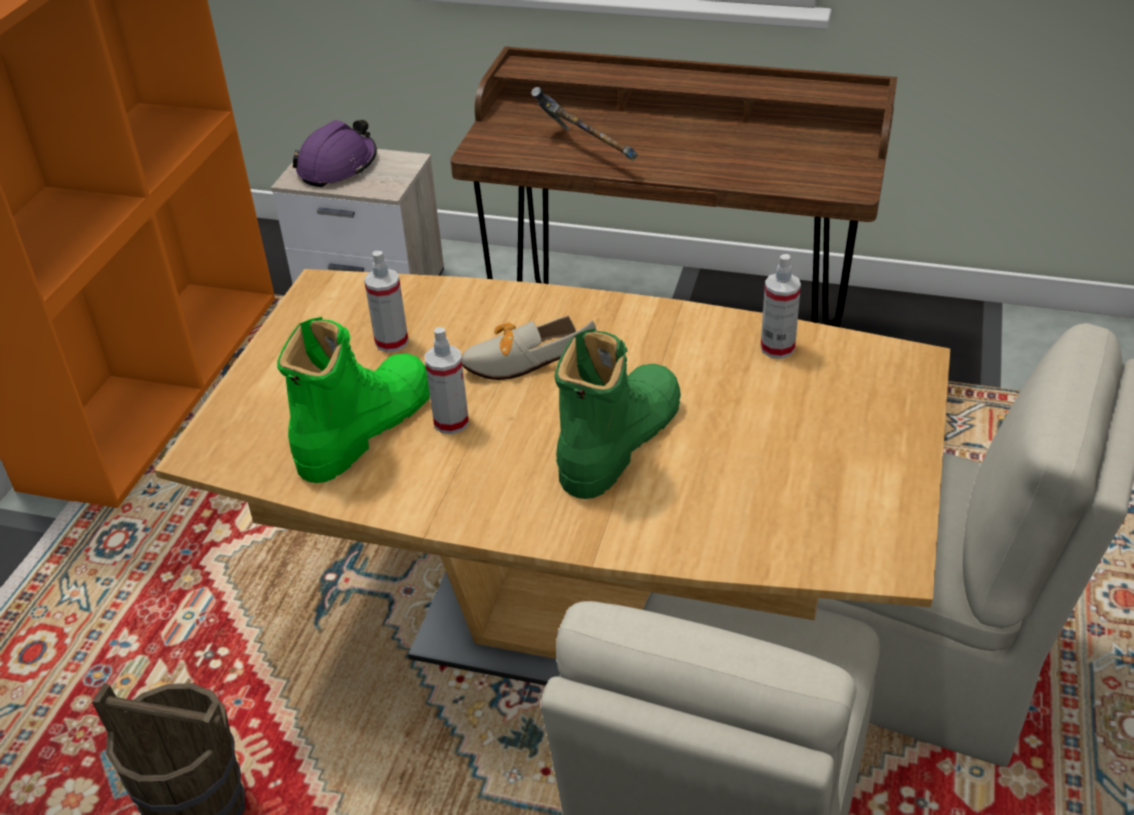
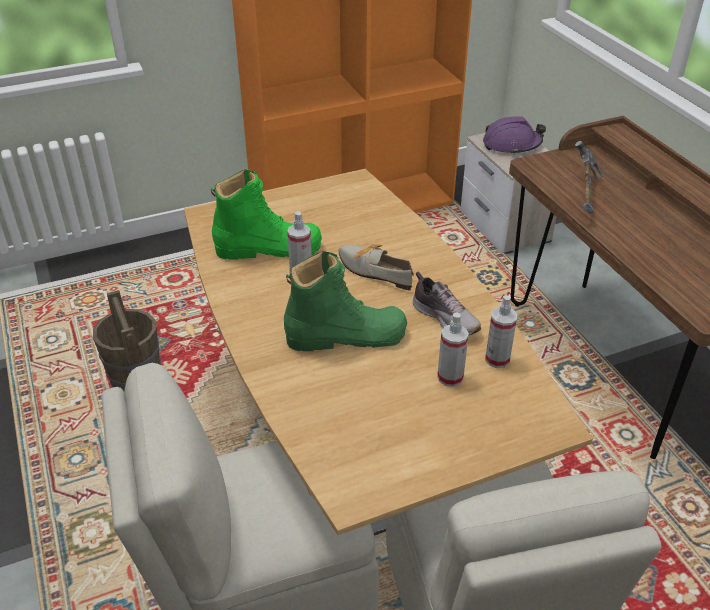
camera: 50 degrees right, 0 degrees up
spray bottle [364,251,409,353] -> spray bottle moved to [437,313,469,387]
none -> shoe [413,272,481,335]

